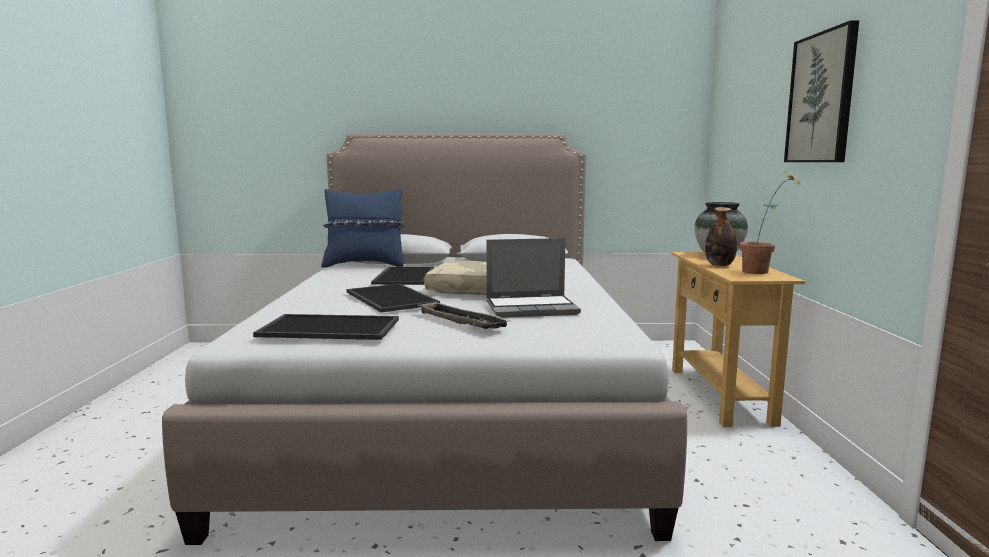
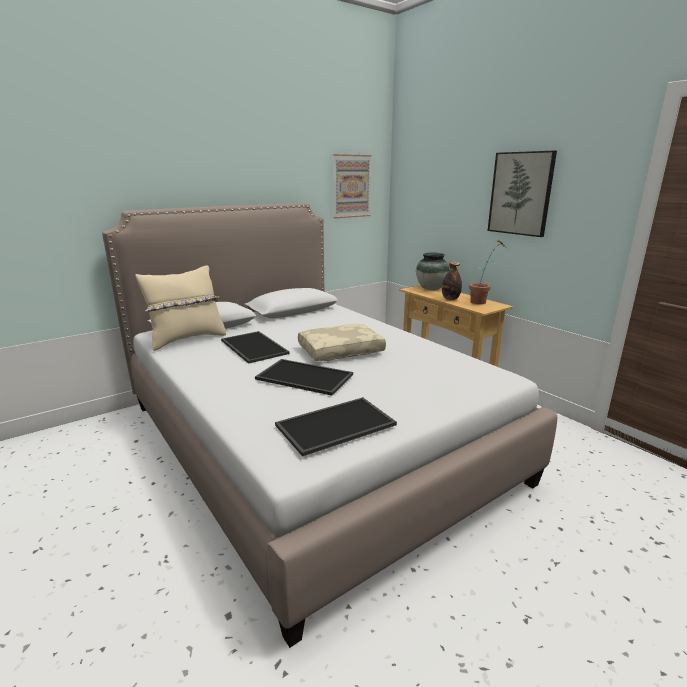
camera: 35 degrees left, 10 degrees up
blue pillow [321,189,405,267] -> beige pillow [135,265,226,351]
tray [417,302,510,329] -> none
laptop [486,238,581,318] -> none
none -> picture [333,154,372,218]

